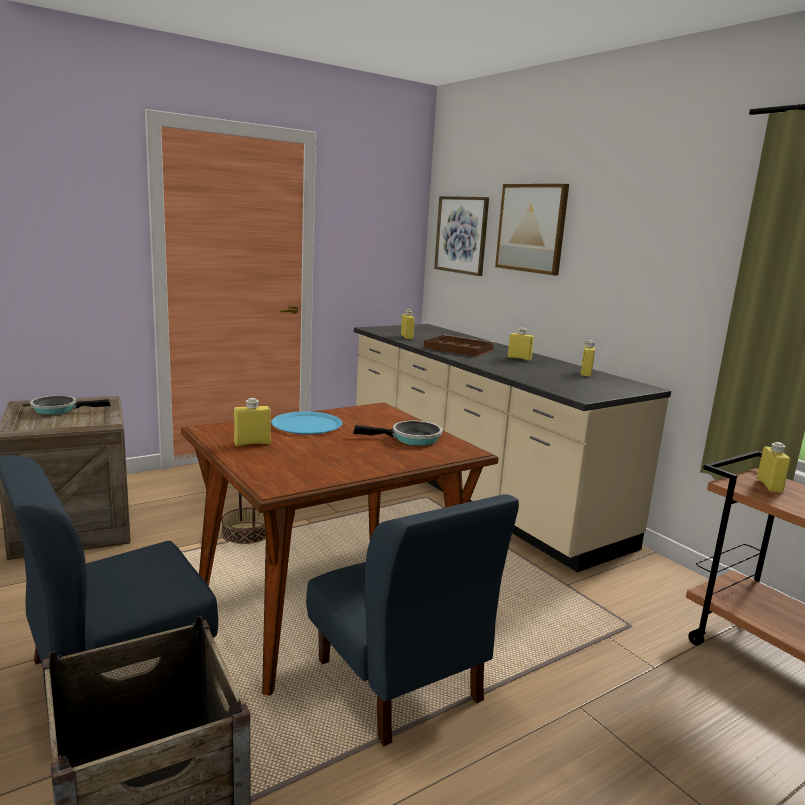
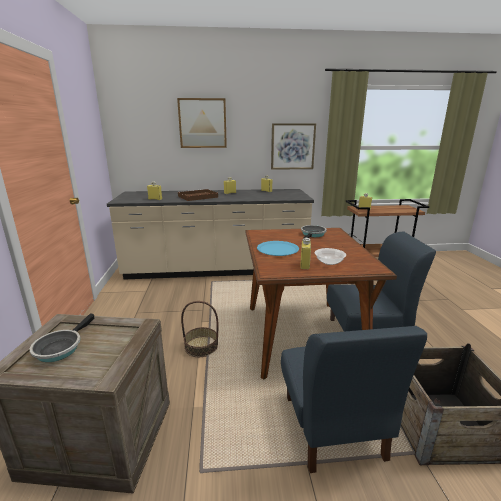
camera: 60 degrees left, 5 degrees up
picture [434,196,489,276] -> picture moved to [271,123,316,170]
none -> bowl [315,248,346,265]

